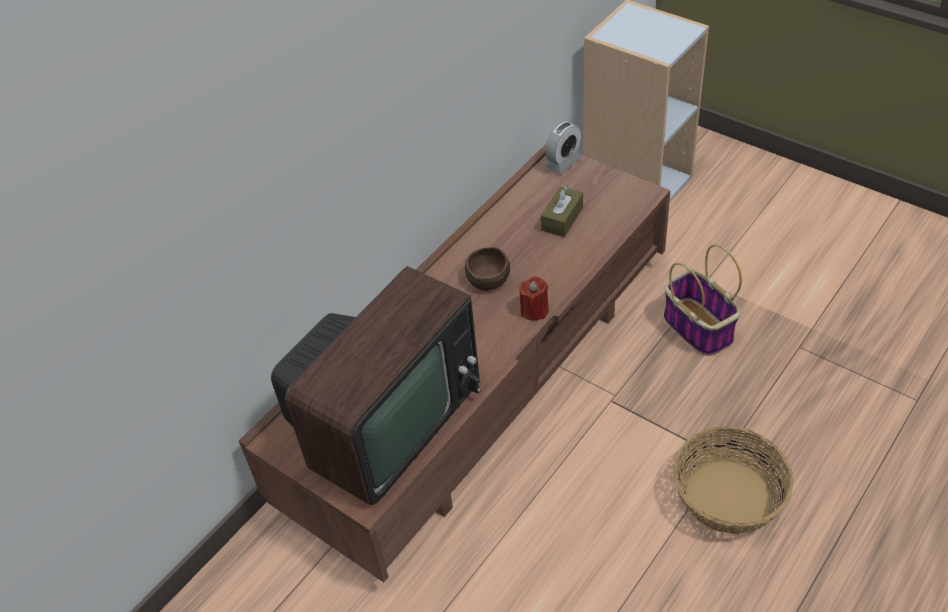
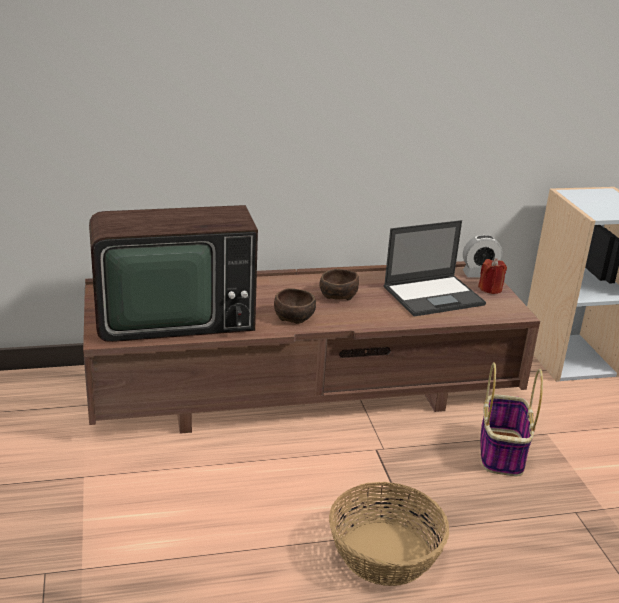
camera: 35 degrees right, 20 degrees down
red candle [519,276,549,321] -> red candle moved to [478,258,507,294]
brown tissue box [541,186,583,237] -> laptop [384,220,486,317]
none -> brown bowl [274,288,316,324]

